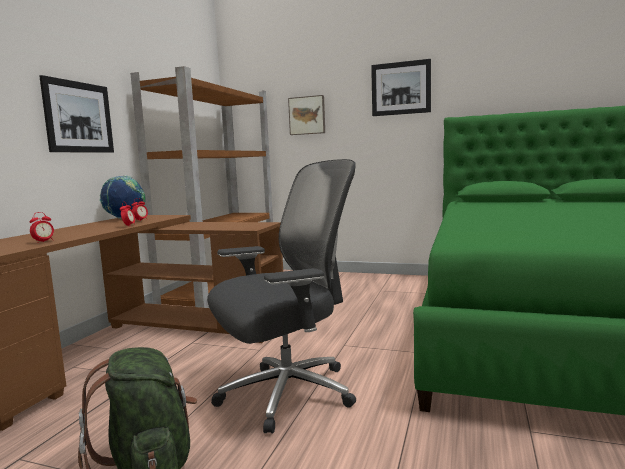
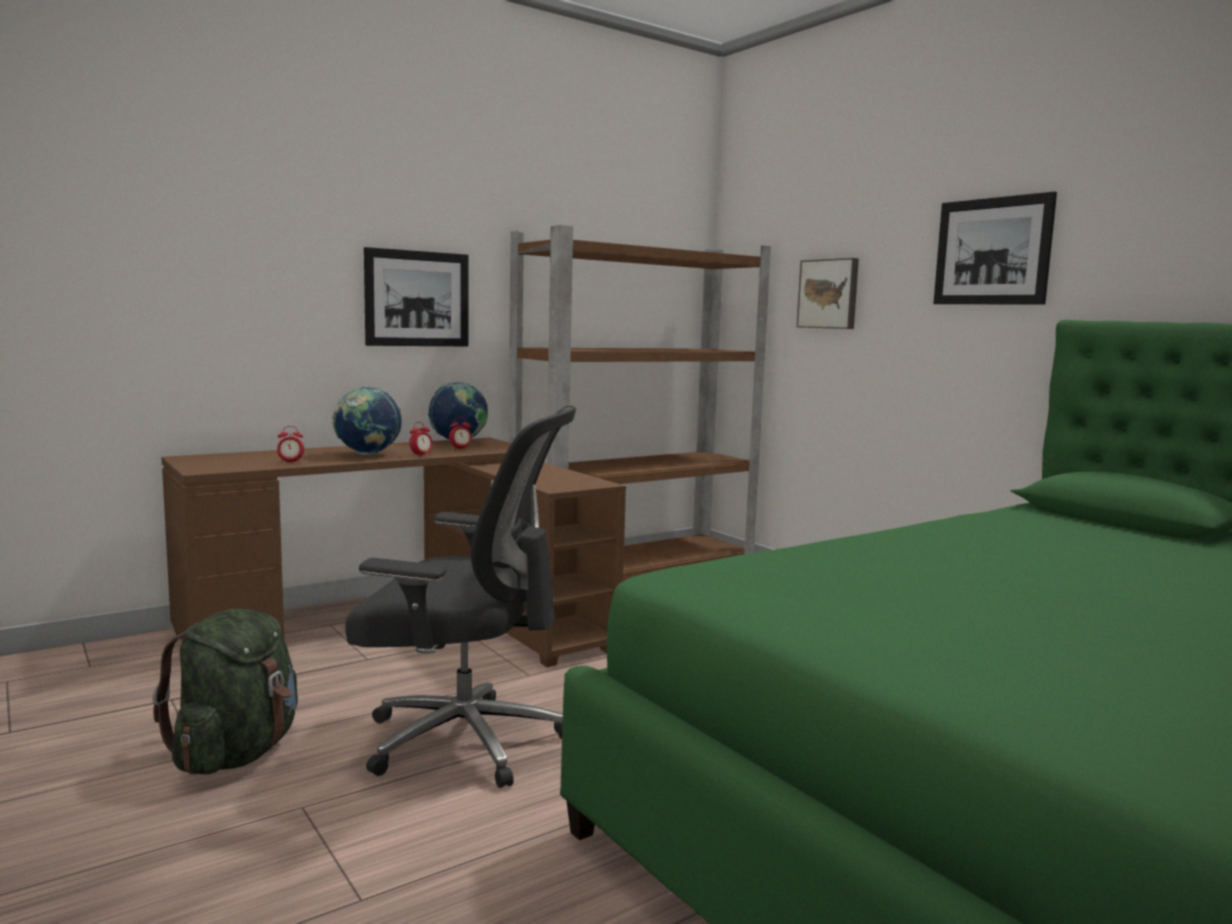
camera: 35 degrees right, 0 degrees up
none -> globe [332,386,402,455]

